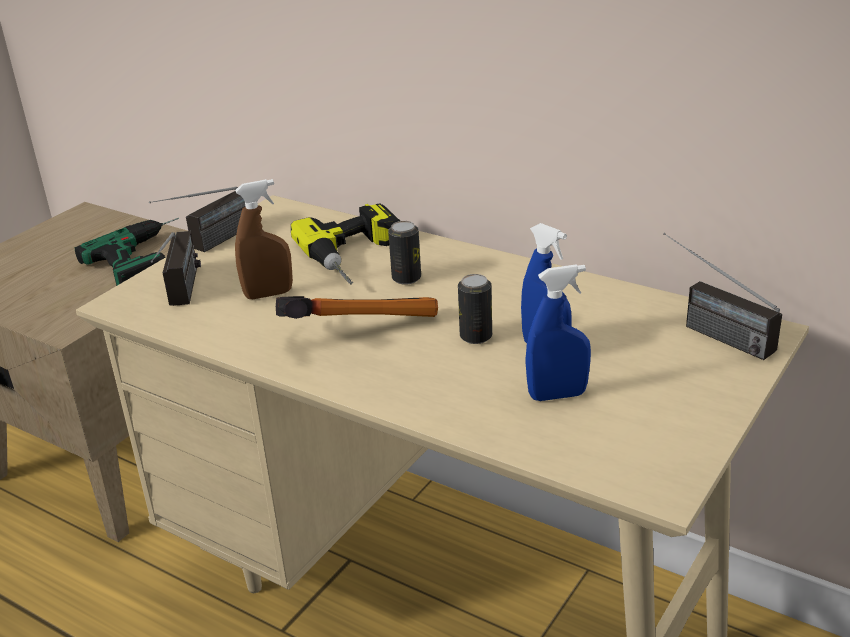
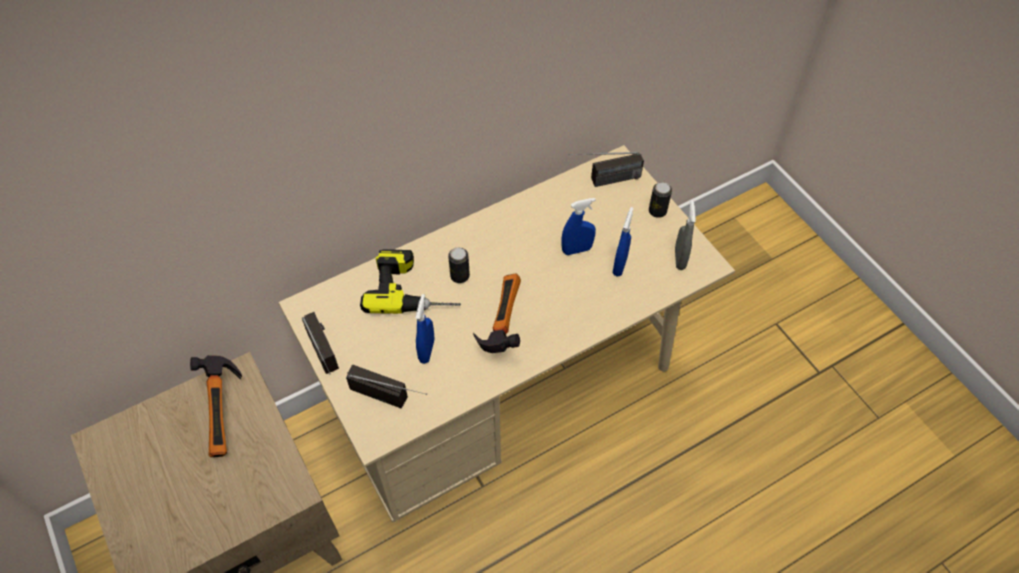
camera: 65 degrees left, 25 degrees up
power drill [75,218,179,286] -> hammer [190,355,242,457]
brown spray bottle [235,179,293,299] -> blue spray bottle [415,294,434,364]
can [458,274,492,344] -> can moved to [649,182,672,218]
none -> grey spray bottle [675,200,696,270]

